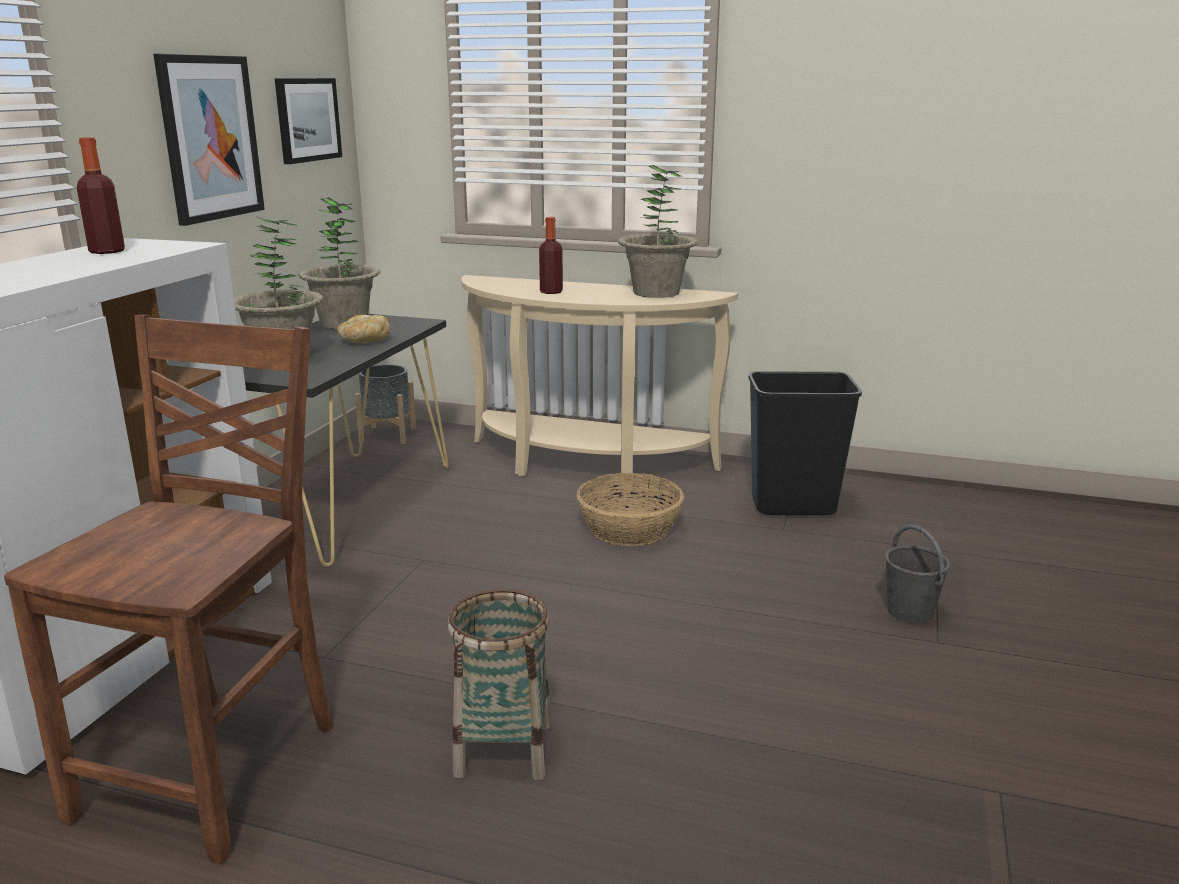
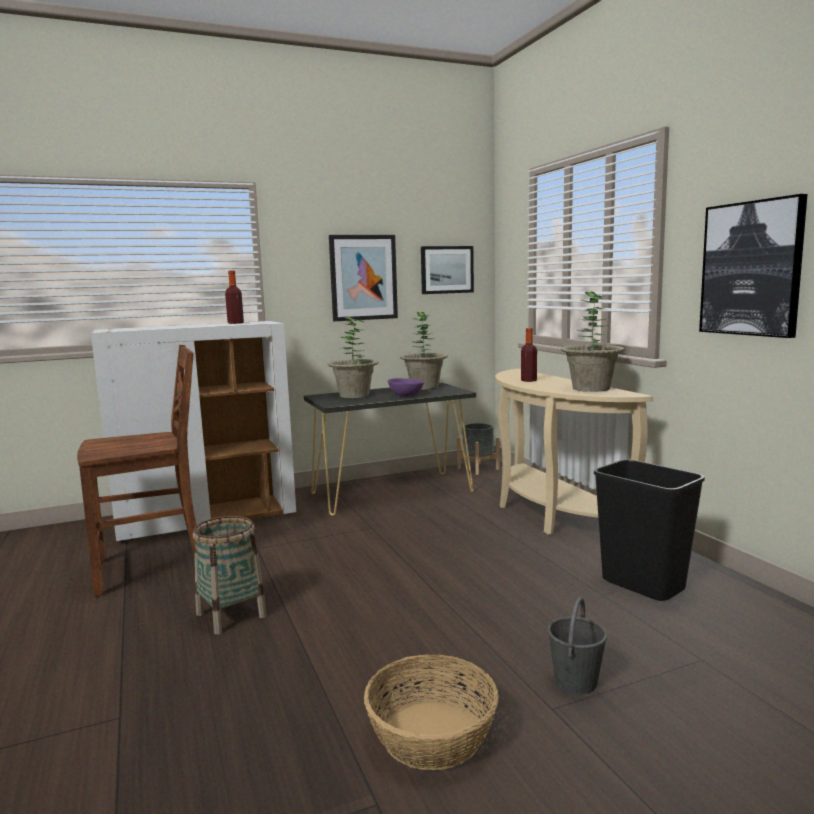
camera: 50 degrees right, 10 degrees down
bread [337,315,390,343] -> purple bowl [388,378,424,396]
basket [577,472,684,546] -> basket moved to [364,654,499,770]
none -> picture [699,194,808,338]

